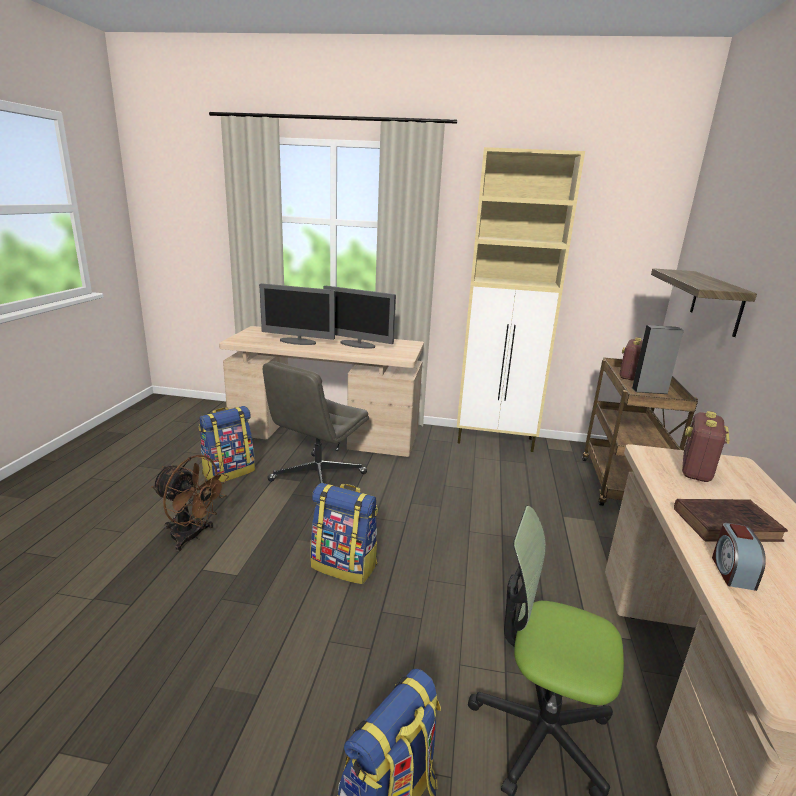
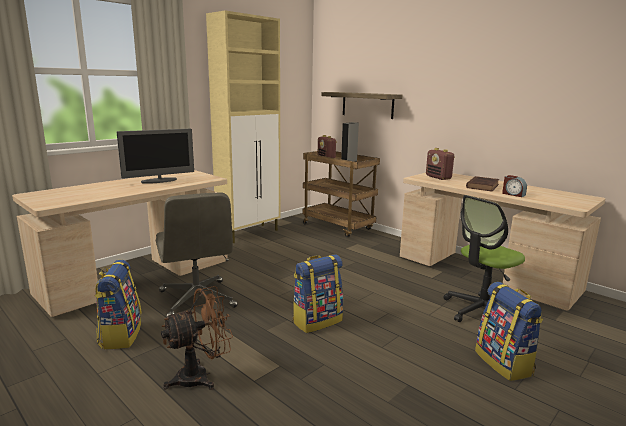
camera: 55 degrees left, 5 degrees down
monitor [259,283,335,345] -> none

